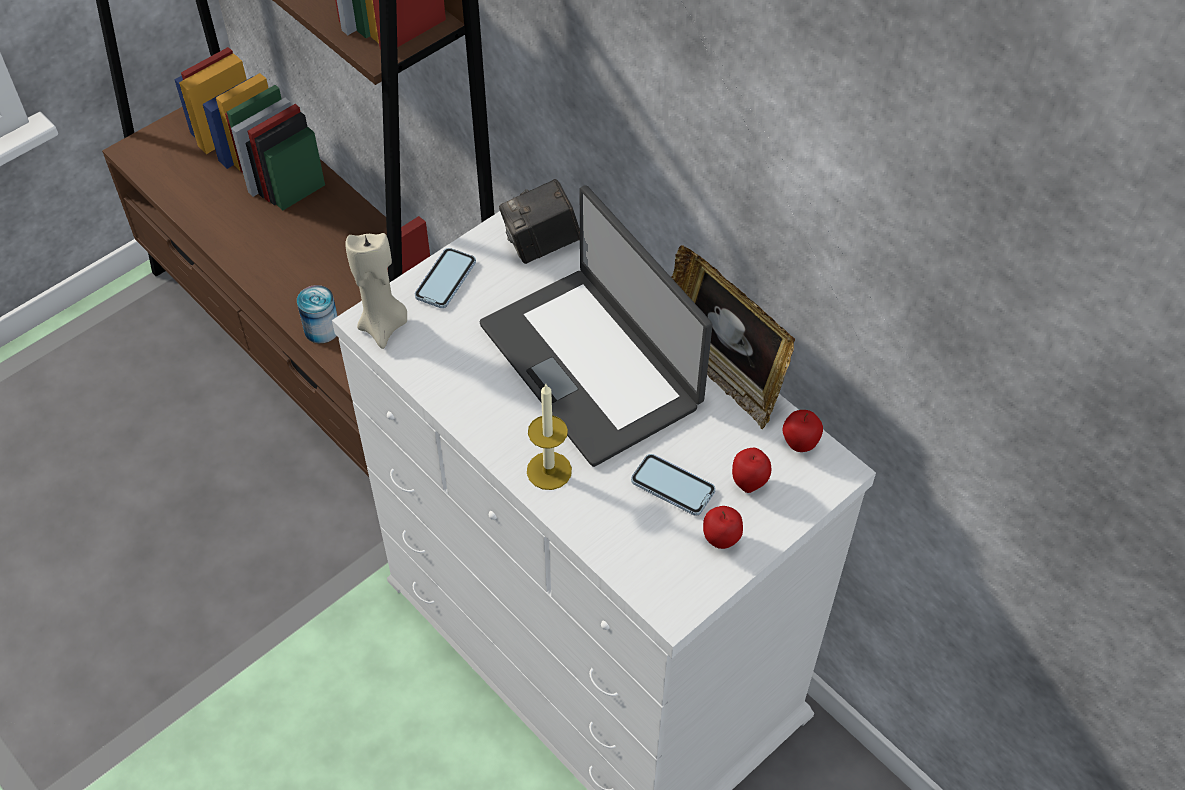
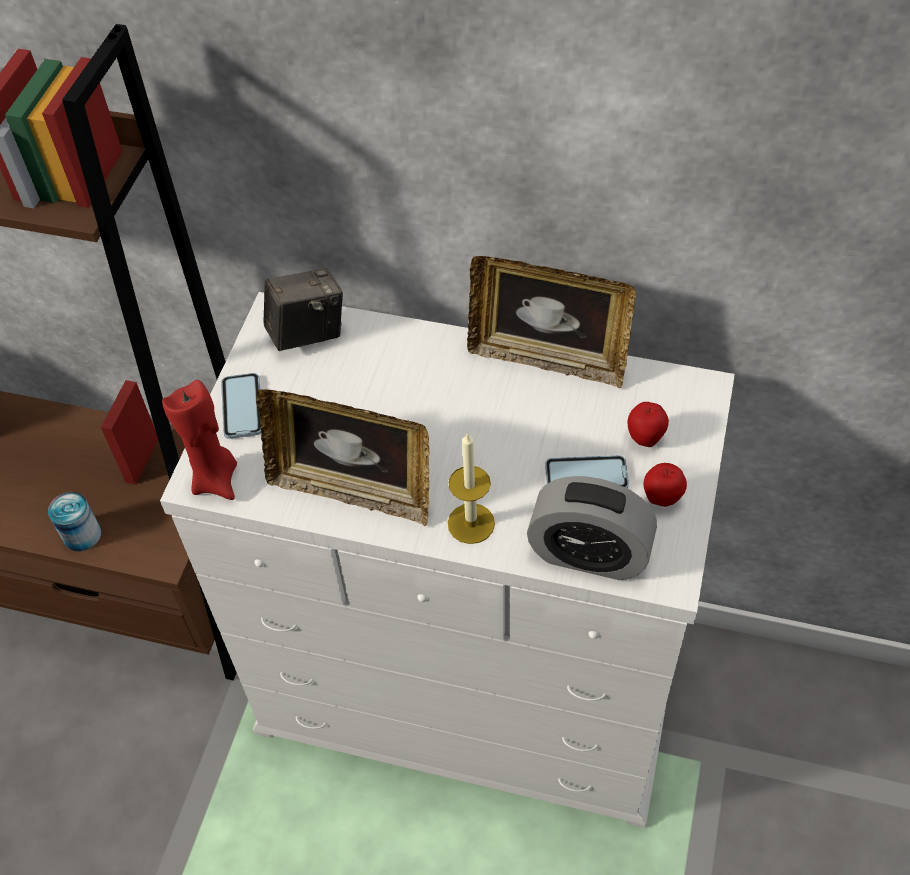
camera: 30 degrees left, 0 degrees up
beige candle [345,233,407,349] -> red candle [162,380,237,500]
laptop [479,185,713,467] -> none
camera [499,179,580,264] -> camera turned 150 degrees counterclockwise [264,268,343,351]
apple [783,410,823,452] -> none
none -> picture frame [256,389,429,526]
none -> alarm clock [527,476,657,580]

